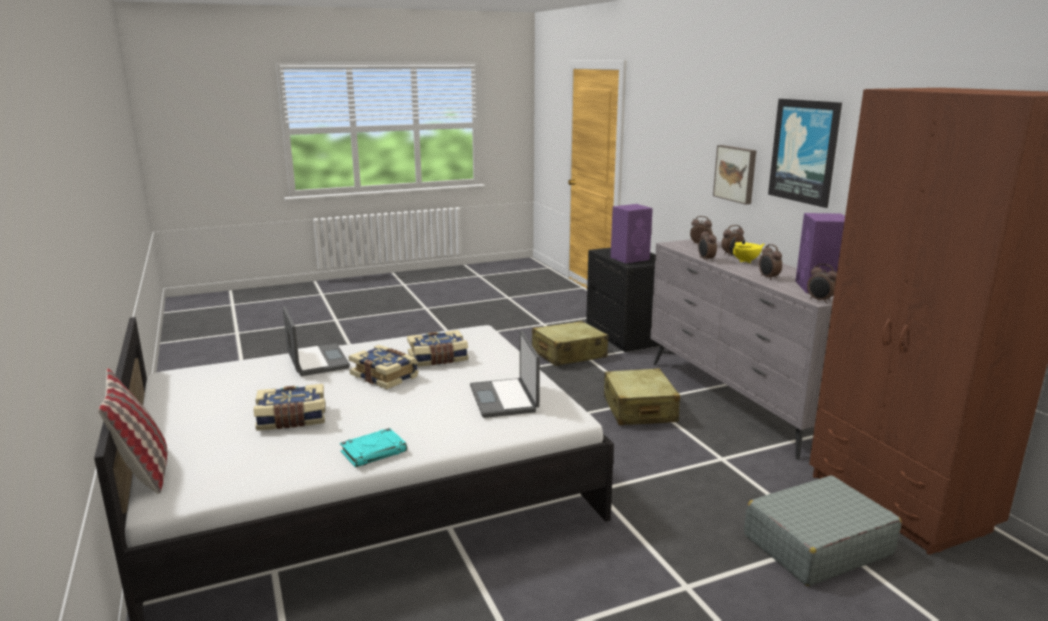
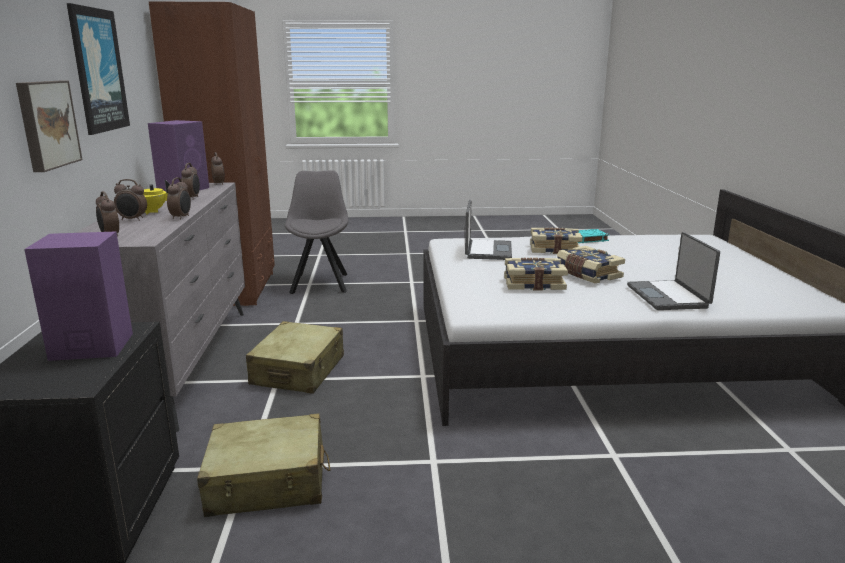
camera: 160 degrees left, 0 degrees up
pillow [98,368,167,494] -> none
book [254,384,325,431] -> book moved to [530,228,583,254]
grey suitcase [744,475,902,586] -> grey chair [285,170,348,294]

